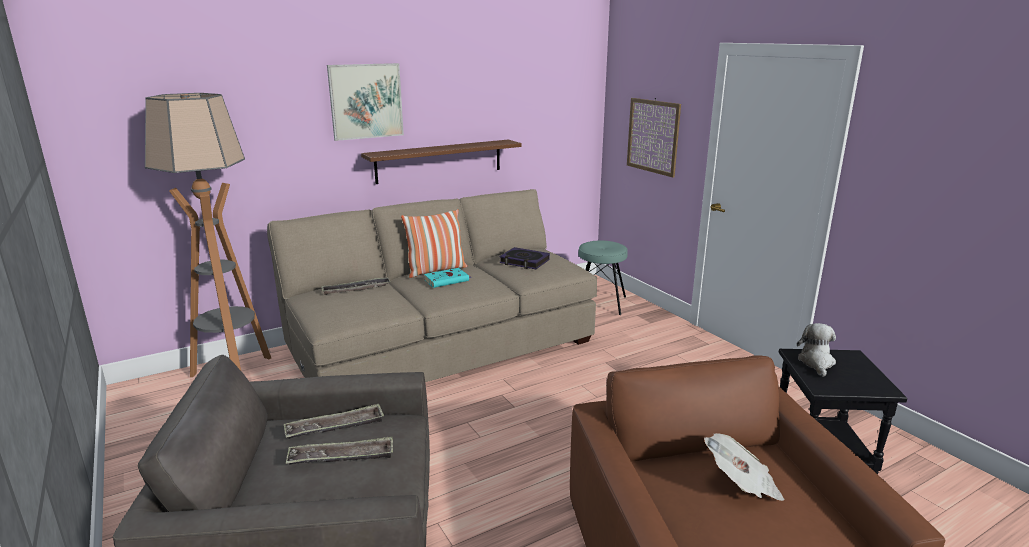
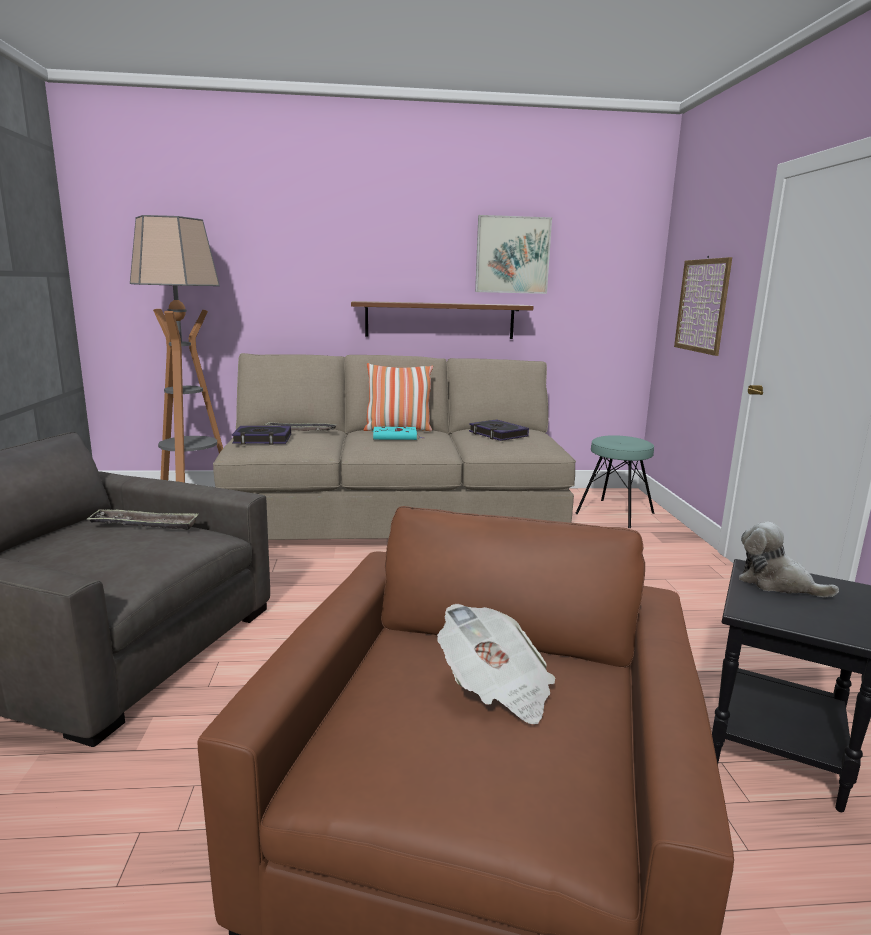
camera: 25 degrees right, 5 degrees down
tray [286,436,393,465] -> none
picture [327,63,404,141] -> picture moved to [475,215,552,294]
plush toy [797,323,836,377] -> plush toy turned 90 degrees counterclockwise [739,522,839,598]
none -> book [232,426,291,445]

